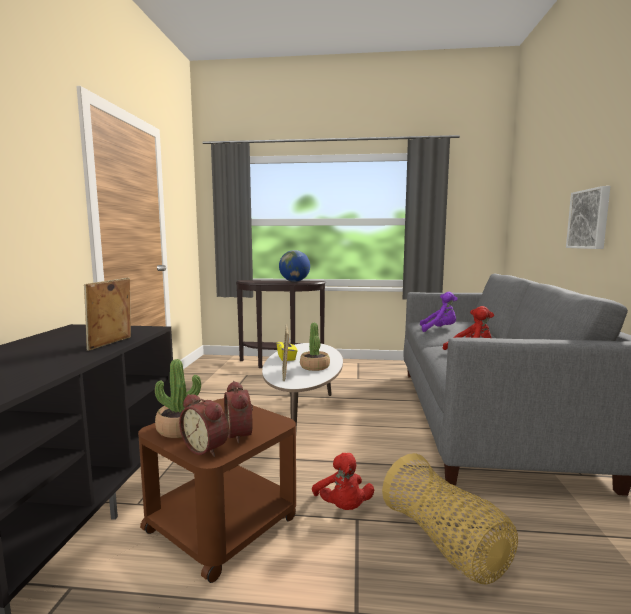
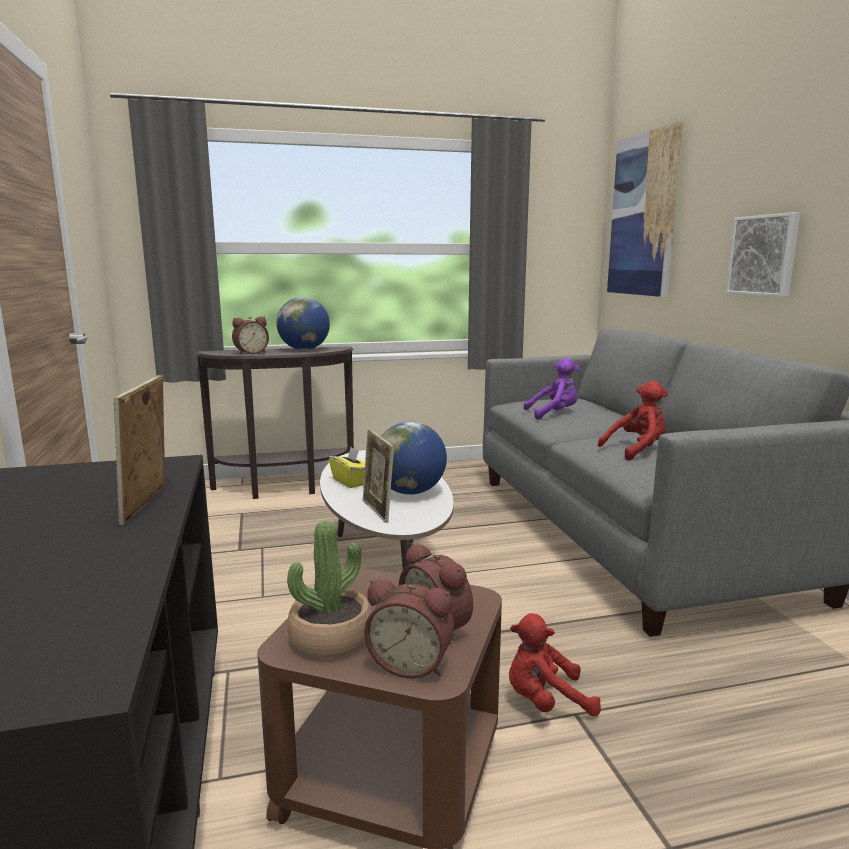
camera: 20 degrees left, 5 degrees up
potted plant [300,323,330,371] -> globe [381,422,447,495]
red plush toy [312,453,374,510] -> red plush toy turned 120 degrees clockwise [509,613,601,716]
basket [382,453,518,585] -> none
none -> alarm clock [232,316,269,354]
none -> picture [607,121,683,297]

